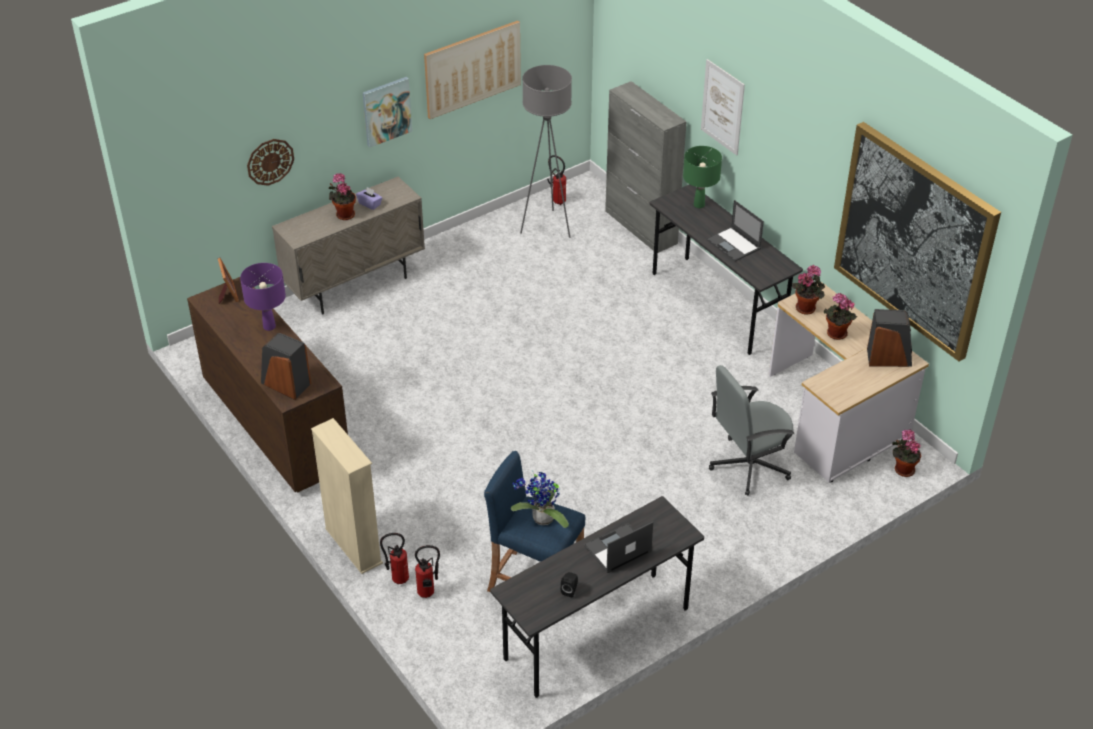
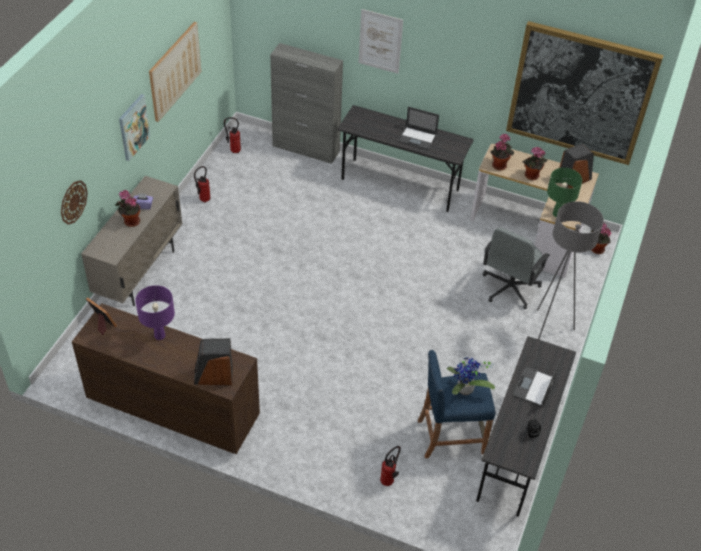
camera: 35 degrees left, 5 degrees up
beige bookcase [311,418,383,574] -> none
fire extinguisher [380,533,409,584] -> fire extinguisher moved to [194,166,211,203]
grey floor lamp [520,65,572,238] -> grey floor lamp moved to [537,201,604,339]
green table lamp [683,146,722,208] -> green table lamp moved to [547,168,582,217]

